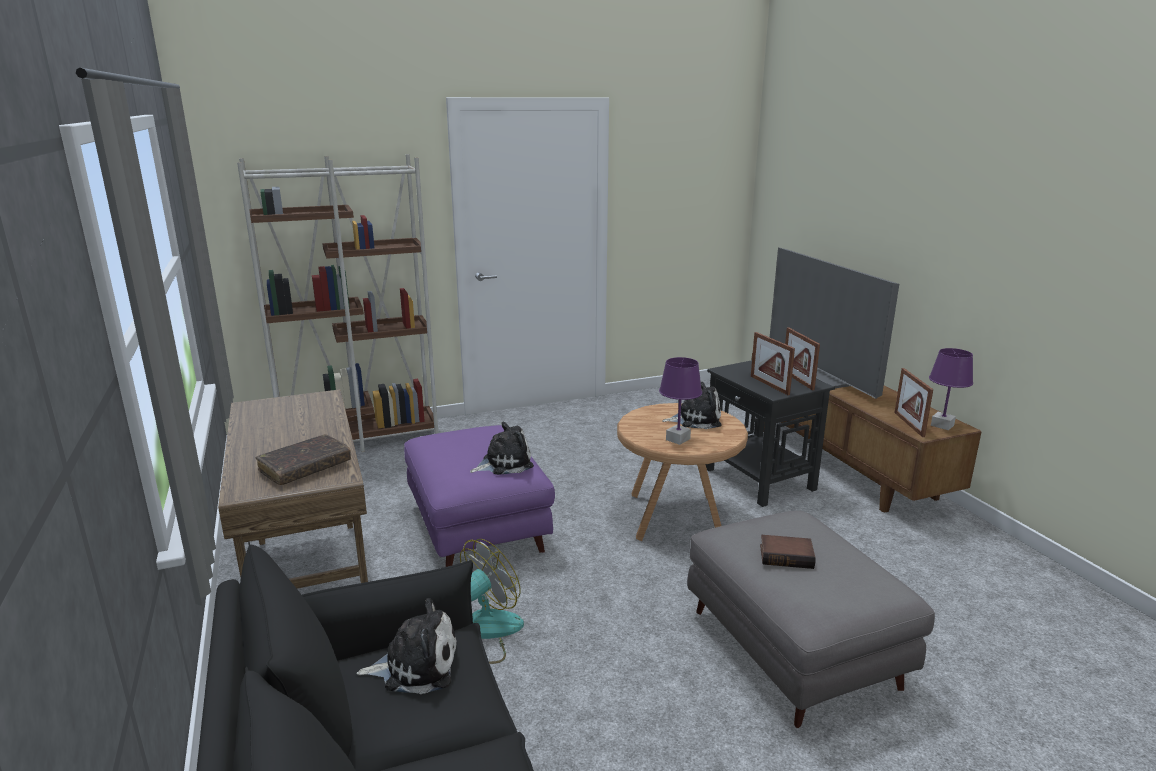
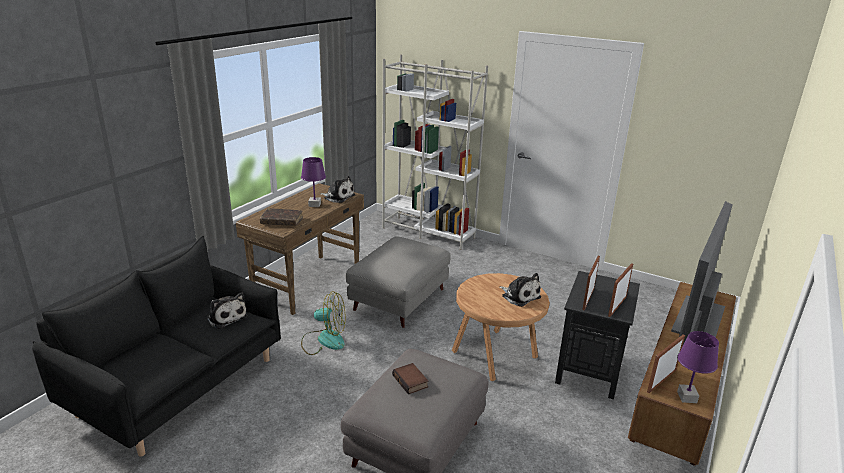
camera: 50 degrees right, 5 degrees up
brown bookcase [237,154,438,452] -> white bookcase [382,54,488,250]
purple ottoman [404,425,555,567] -> grey ottoman [345,236,451,328]
plush toy [470,422,534,475] -> plush toy moved to [321,176,355,203]
purple table lamp [659,357,702,445] -> purple table lamp moved to [301,157,326,207]

